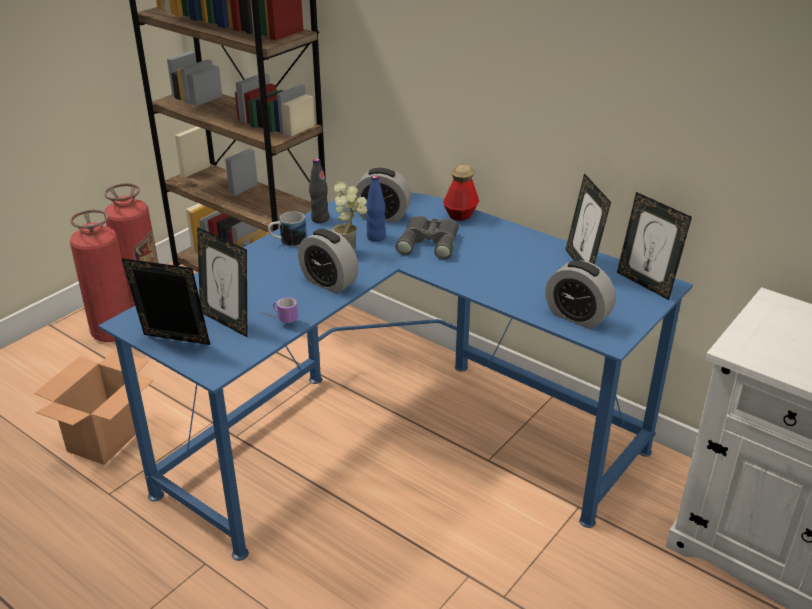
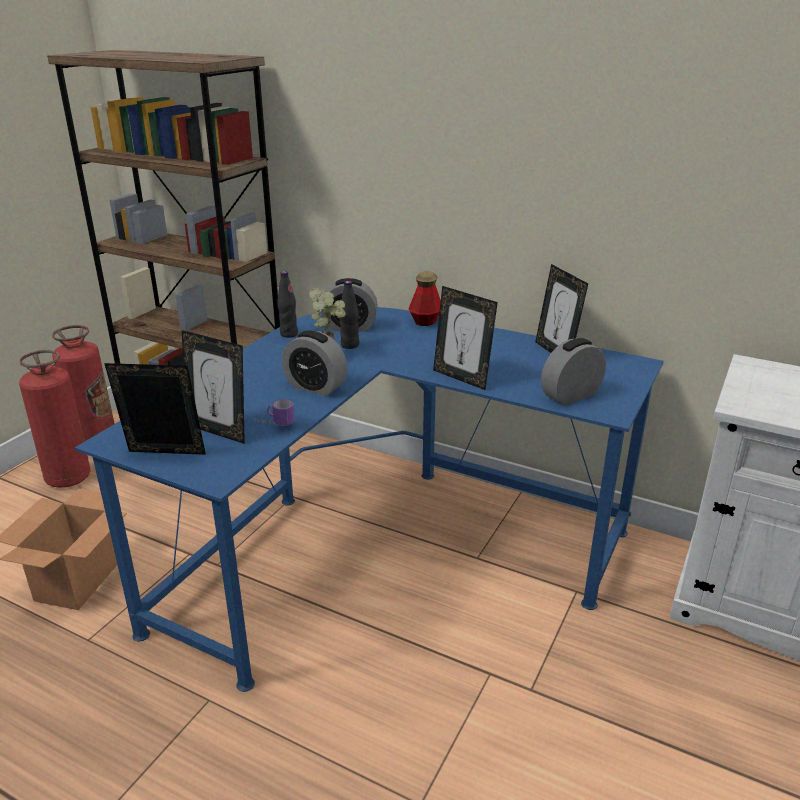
camera: 10 degrees left, 5 degrees down
mug [268,211,307,247] -> none
blue bottle [366,175,386,242] -> black bottle [340,281,359,349]
grey binoculars [396,216,459,260] -> none
alarm clock [545,260,616,329] -> alarm clock turned 120 degrees clockwise [541,338,606,406]
picture frame [617,192,692,300] -> picture frame moved to [433,286,498,390]

